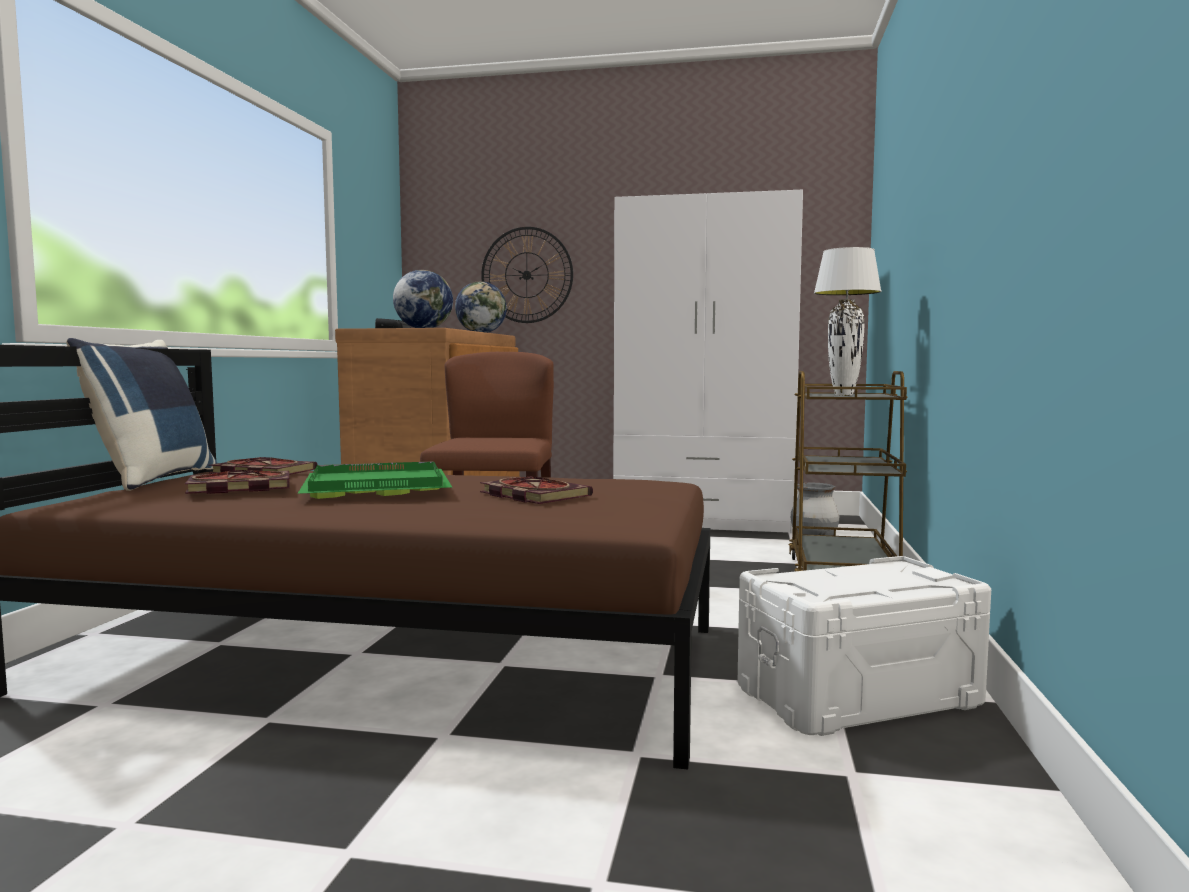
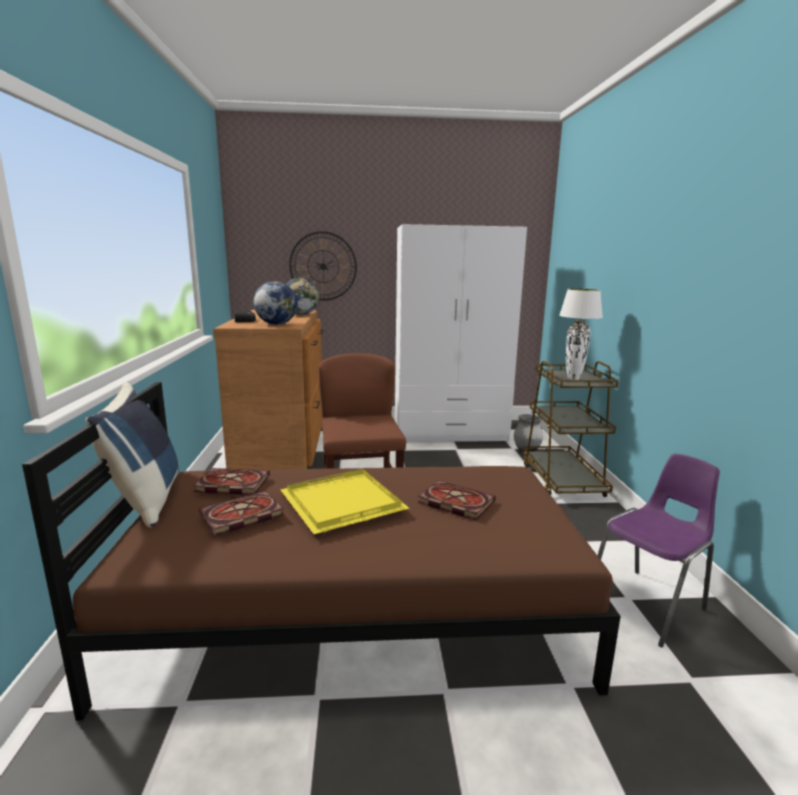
camera: 15 degrees left, 10 degrees up
green tray [297,461,452,499] -> yellow tray [281,469,409,534]
white storage box [737,556,991,736] -> purple chair [597,454,720,647]

